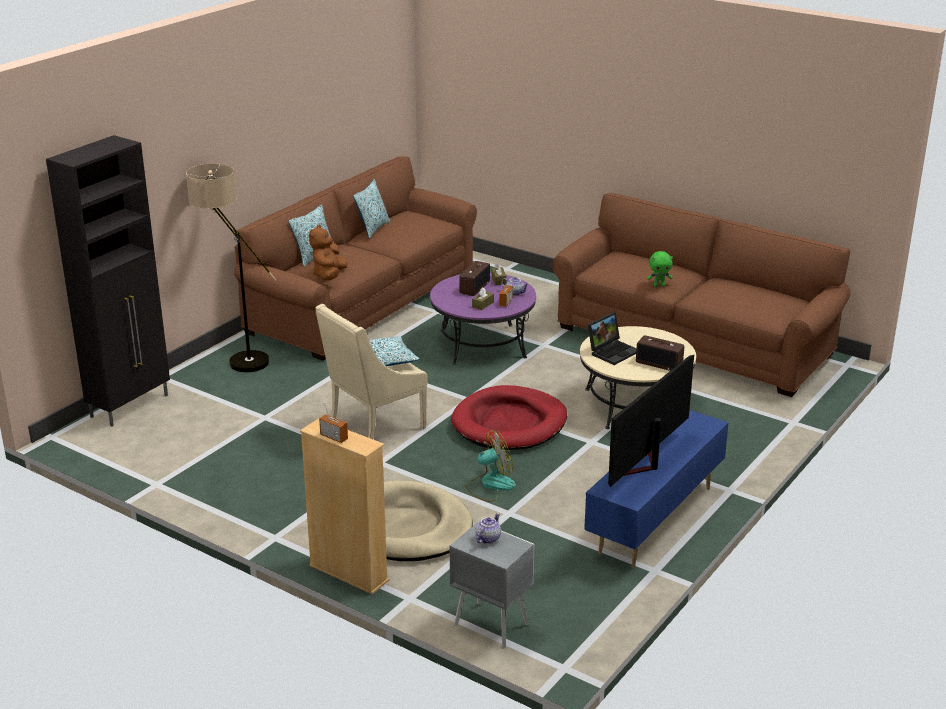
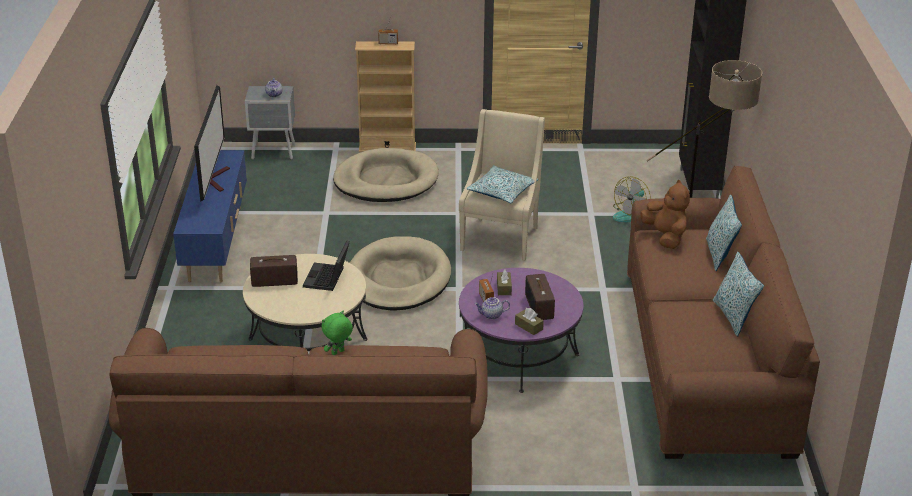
camera: 145 degrees right, 5 degrees up
red dog bed [451,385,567,450] -> beige dog bed [350,236,451,310]
fan [466,430,516,502] -> fan moved to [613,176,650,222]

